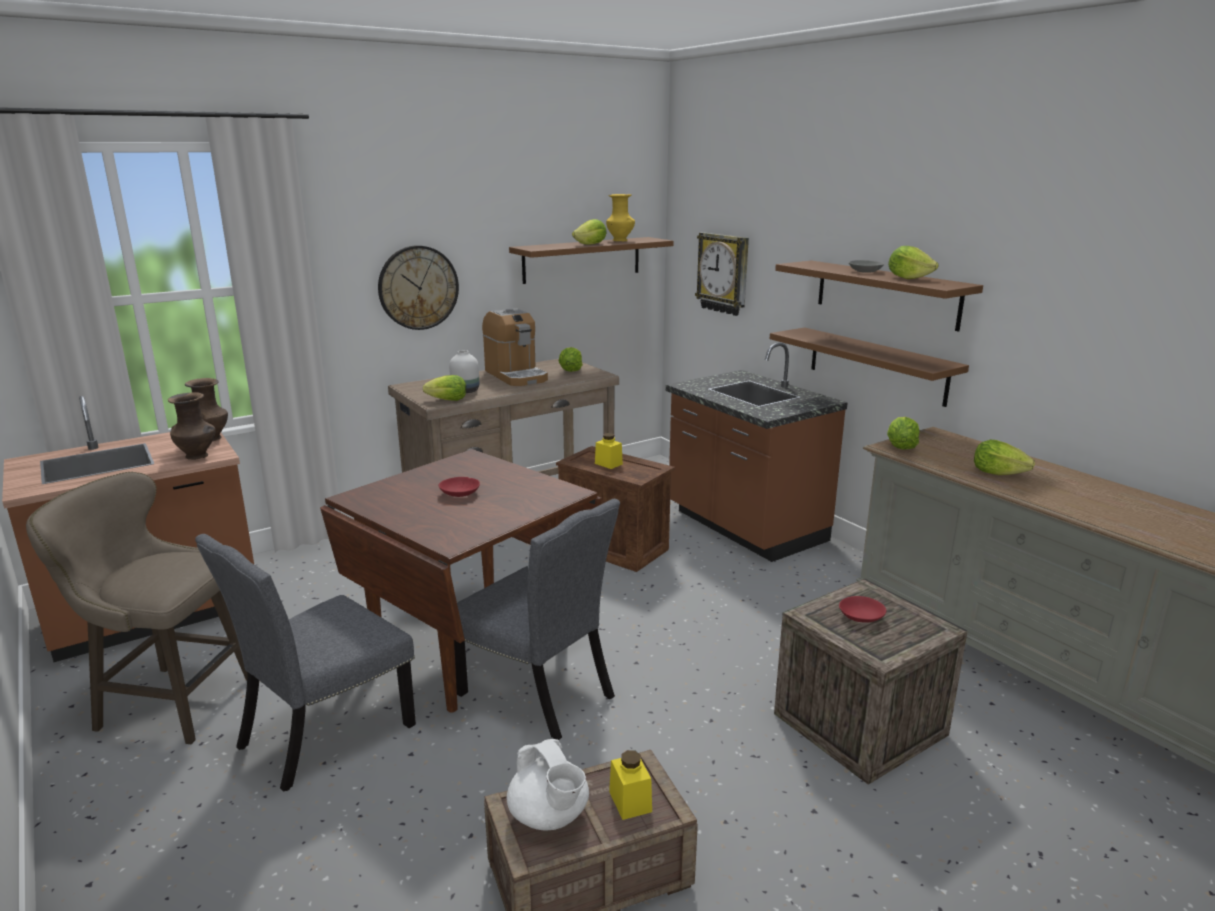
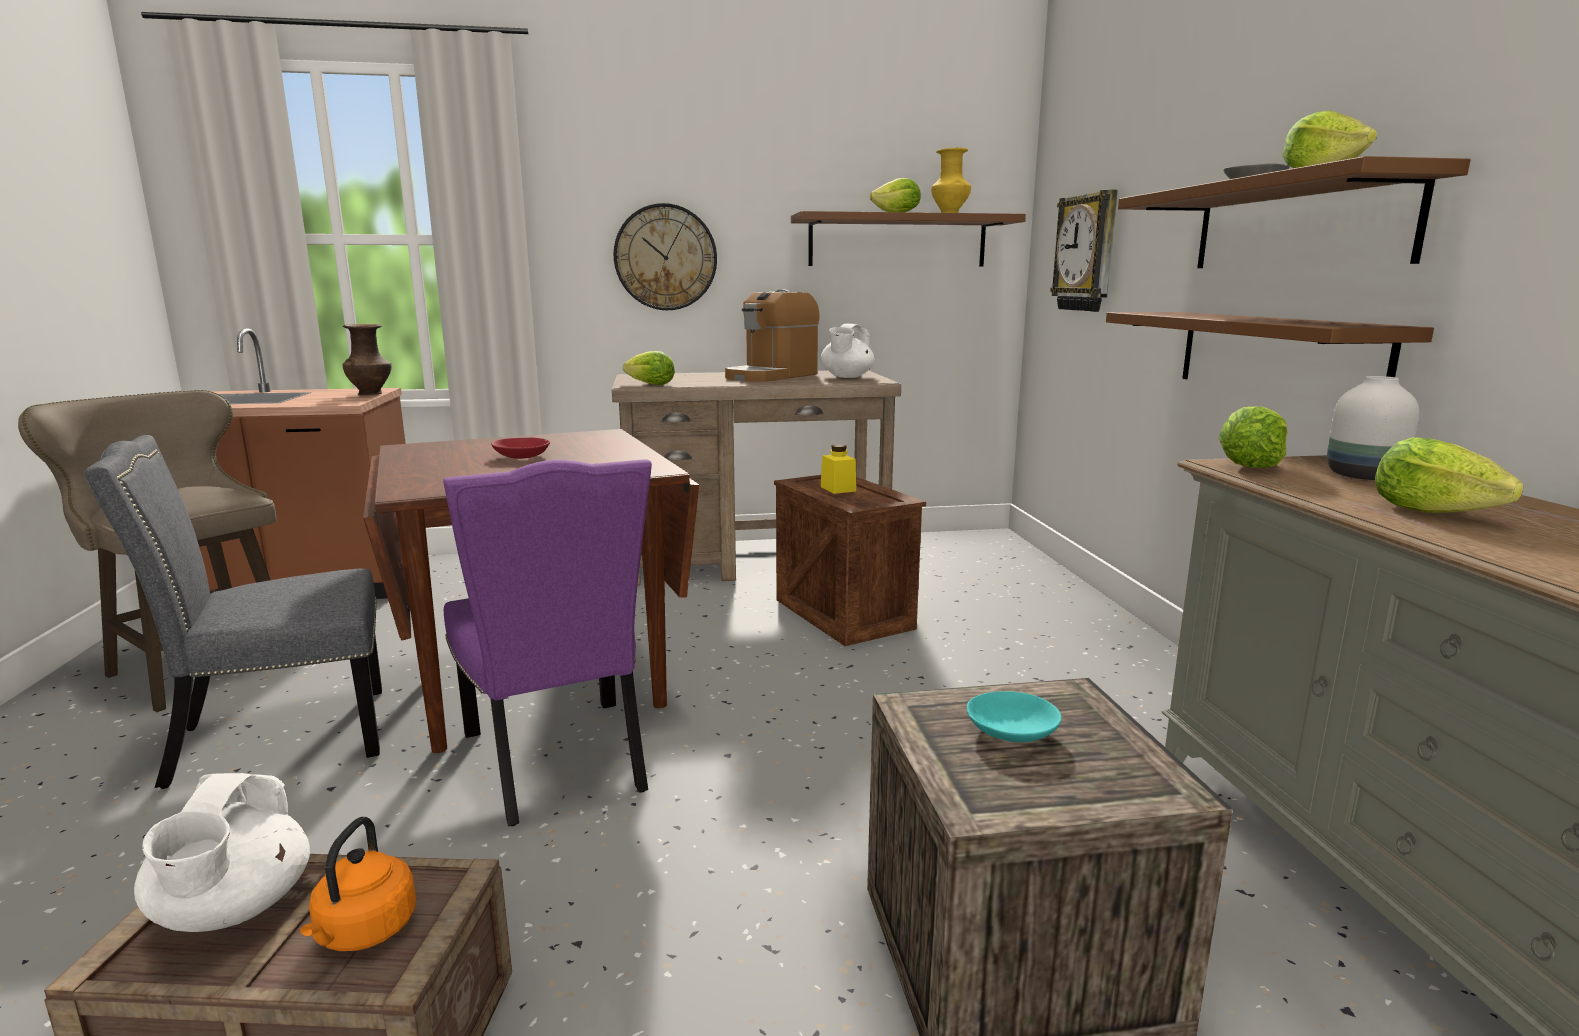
camera: 25 degrees right, 5 degrees down
brown vase [168,392,216,460] -> none
white vase [449,350,479,393] -> white vase moved to [1327,376,1419,480]
grey chair [454,499,620,740] -> purple chair [443,459,652,826]
coffee machine [482,308,548,386] -> coffee machine turned 45 degrees clockwise [725,290,820,382]
lettuce [559,347,583,372] -> white teapot [820,324,875,378]
yellow jar [609,750,652,820] -> orange kettle [300,817,416,951]
brown counter [666,342,848,562] -> none
red bowl [839,596,886,623] -> turquoise bowl [967,691,1062,742]

